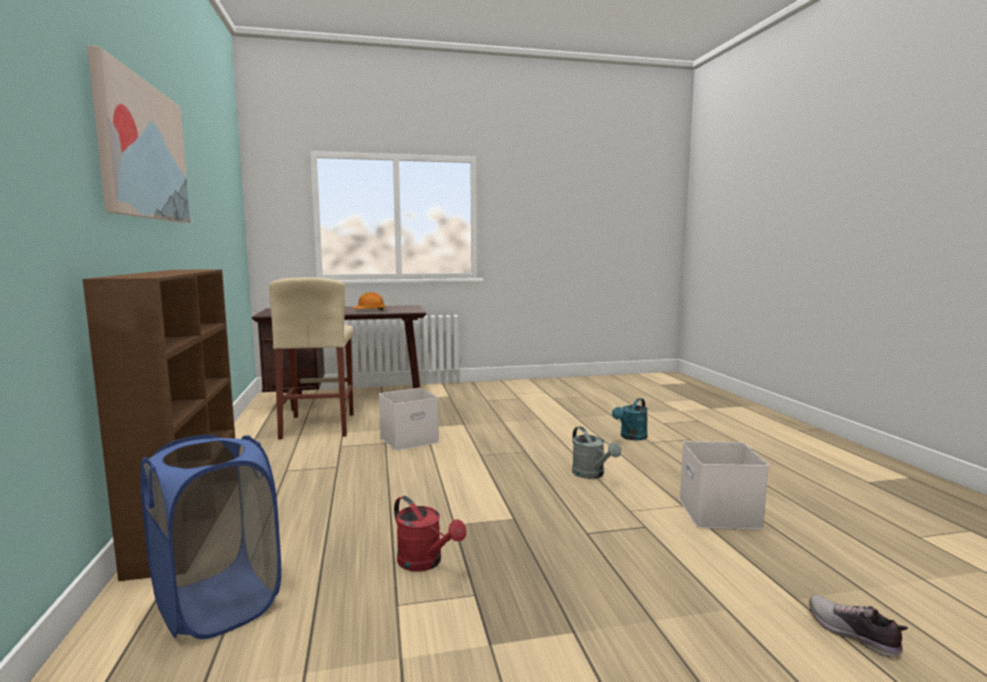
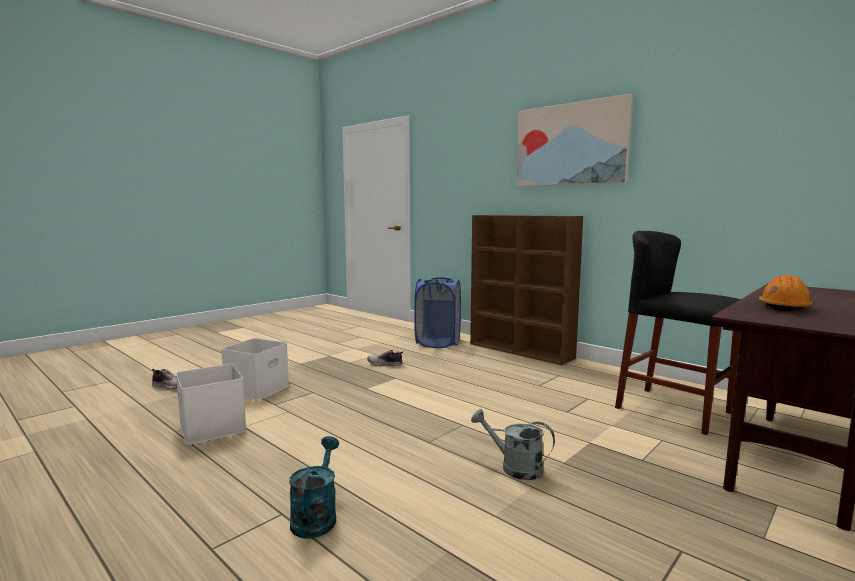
camera: 145 degrees right, 0 degrees up
beige stool [269,277,354,440] -> black stool [615,231,741,435]
white storage box [379,388,439,451] -> white storage box moved to [221,338,289,400]
red watering can [394,496,466,571] -> shoe [367,350,403,366]
grey watering can [572,426,621,479] -> grey watering can moved to [471,409,555,480]

